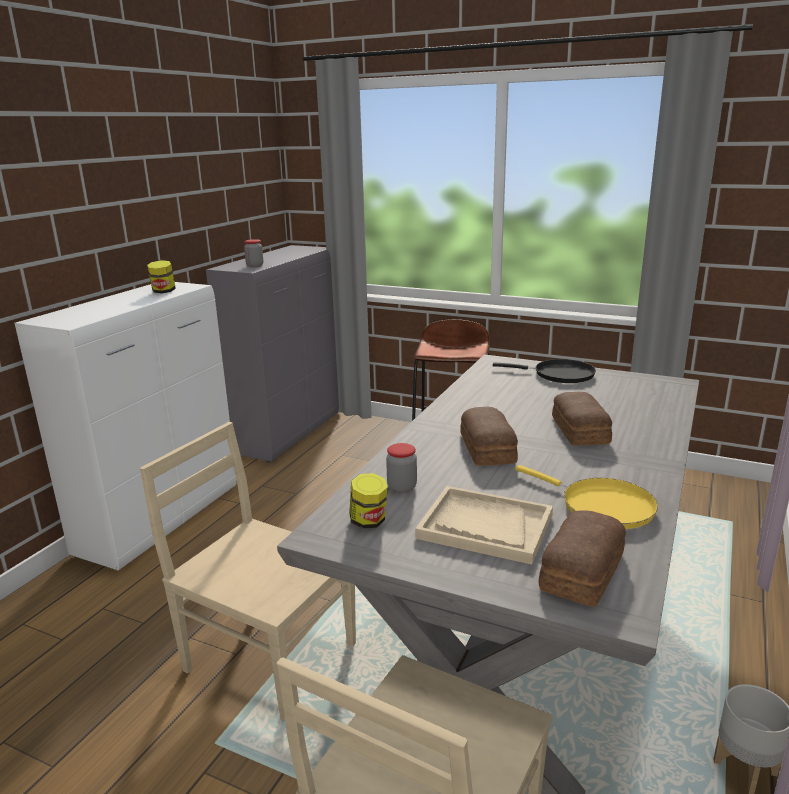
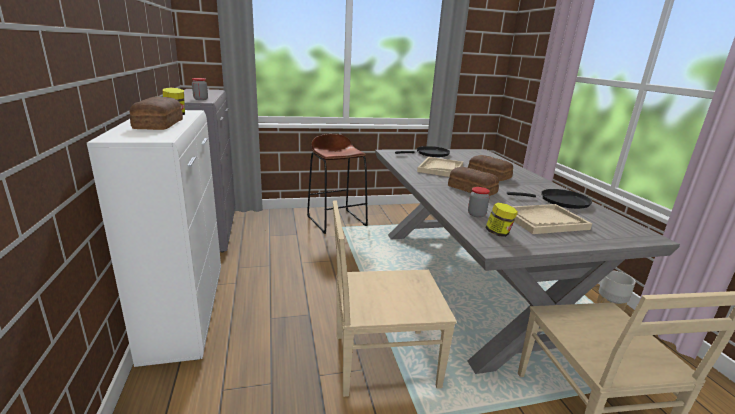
camera: 40 degrees left, 0 degrees up
yellow frying pan [515,465,658,529] -> black frying pan [507,189,592,209]
bread [538,510,626,607] -> bread moved to [130,96,183,130]
none -> beige tray [417,157,463,177]

